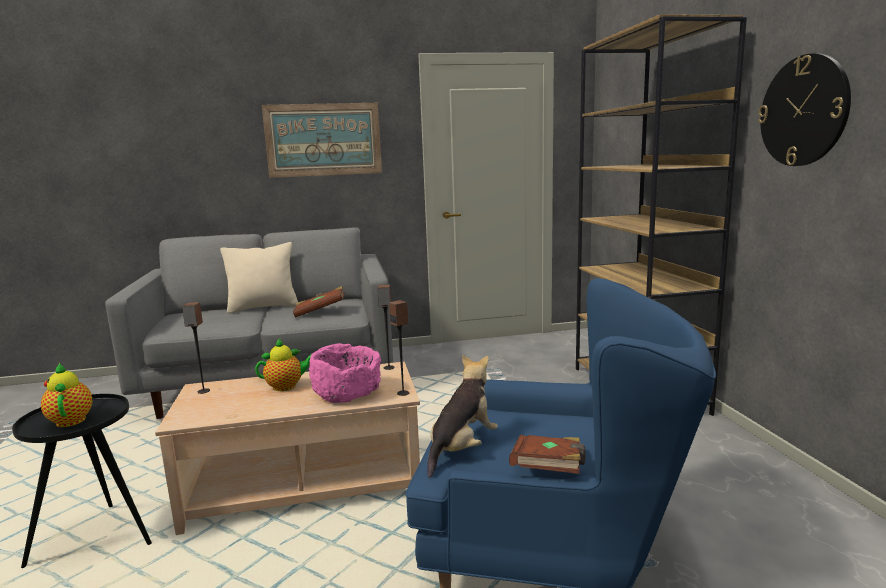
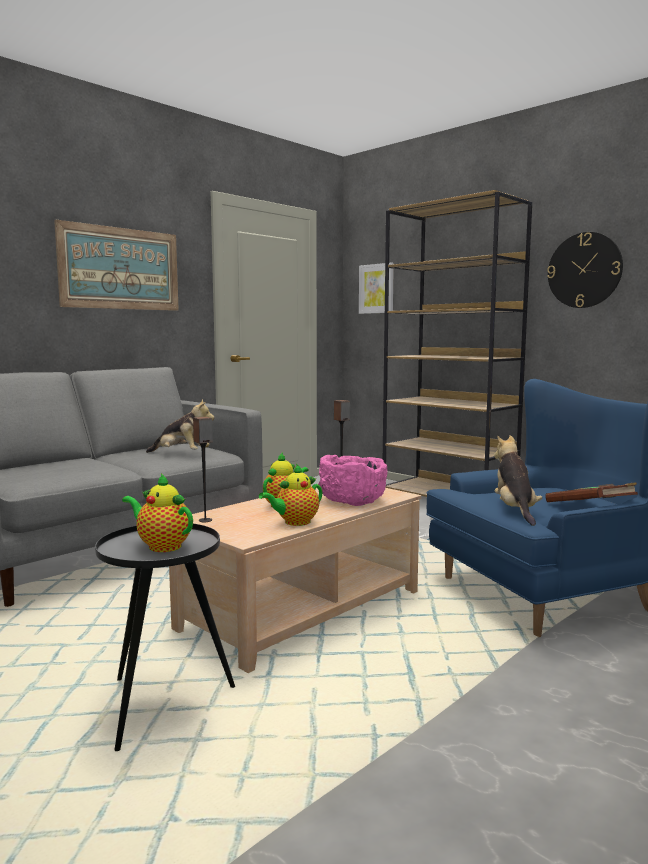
camera: 35 degrees left, 5 degrees down
beige pillow [220,242,298,313] -> none
brown book [293,286,345,318] -> plush toy [146,399,215,453]
speaker [389,300,409,396] -> none
none -> teapot [259,464,322,526]
none -> picture [359,262,394,314]

